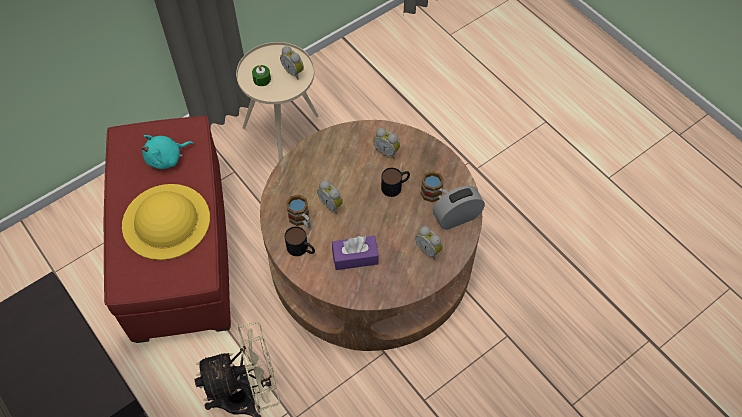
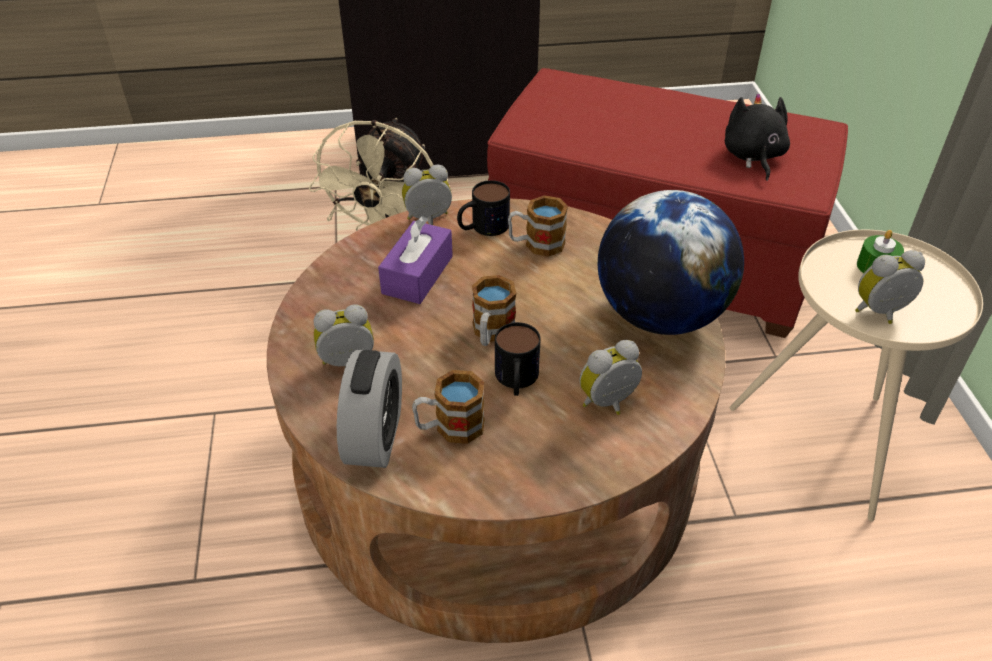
camera: 120 degrees right, 15 degrees down
yellow hat [122,184,210,260] -> none
turquoise plush toy [141,135,194,169] -> black plush toy [725,93,790,181]
alarm clock [317,180,343,214] -> alarm clock moved to [402,164,452,225]
none -> mug [472,275,516,346]
none -> globe [598,190,744,335]

